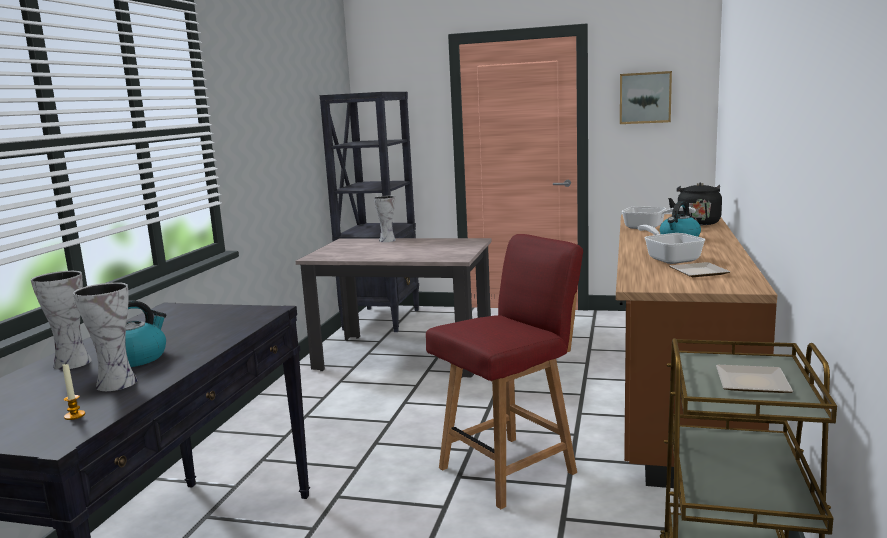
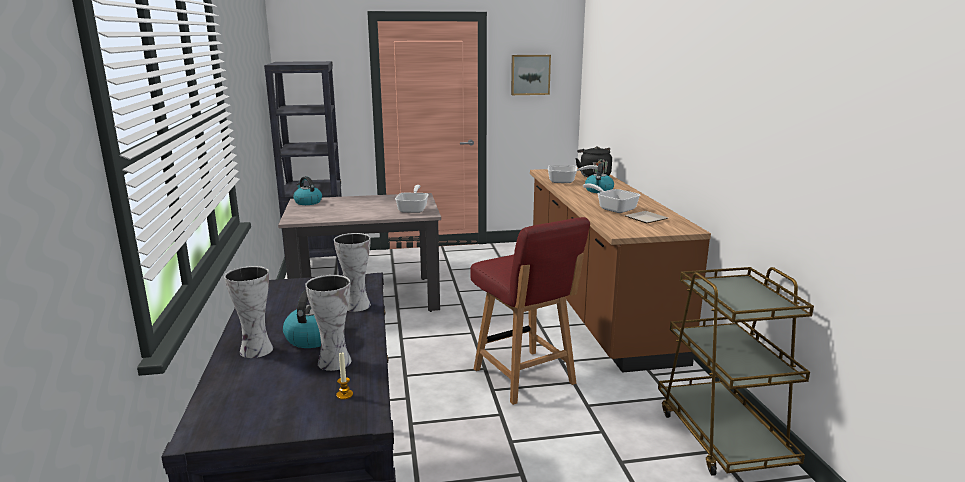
camera: 25 degrees left, 5 degrees up
vase [374,196,396,242] -> vase moved to [334,233,371,312]
red chair [426,234,583,509] -> red chair turned 120 degrees clockwise [470,217,590,405]
plate [716,365,793,393] -> none
none -> kettle [293,176,322,205]
none -> frying pan [395,185,429,213]

